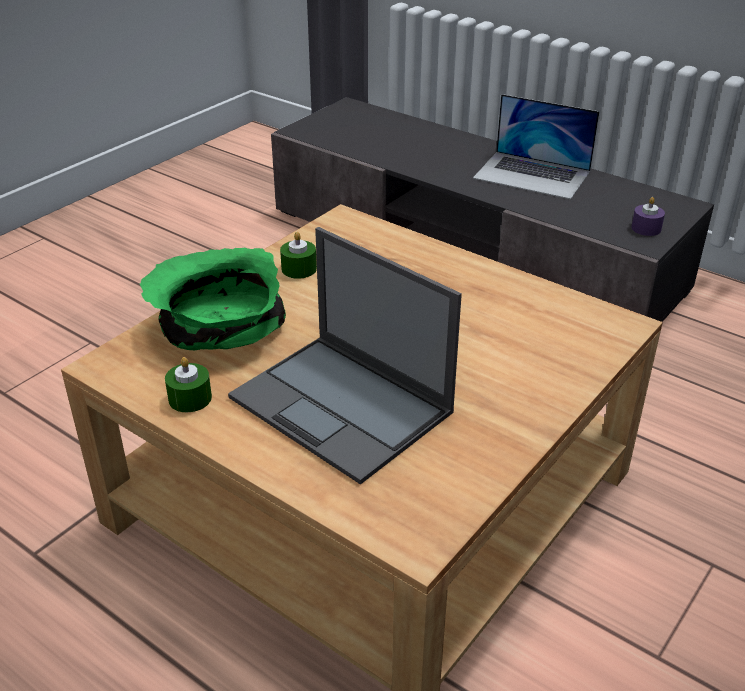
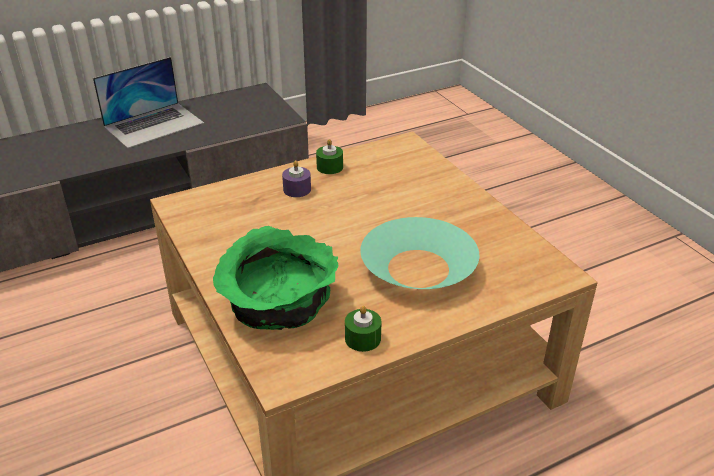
camera: 65 degrees left, 0 degrees up
laptop [228,227,462,485] -> turquoise bowl [360,217,479,289]
green candle [280,232,317,279] -> green candle moved to [316,139,343,174]
purple candle [631,197,665,236] -> purple candle moved to [282,161,311,197]

